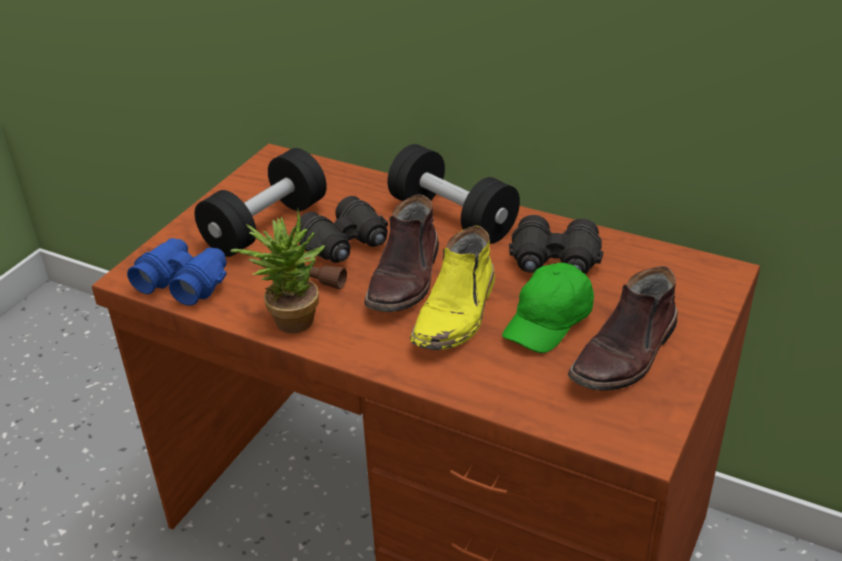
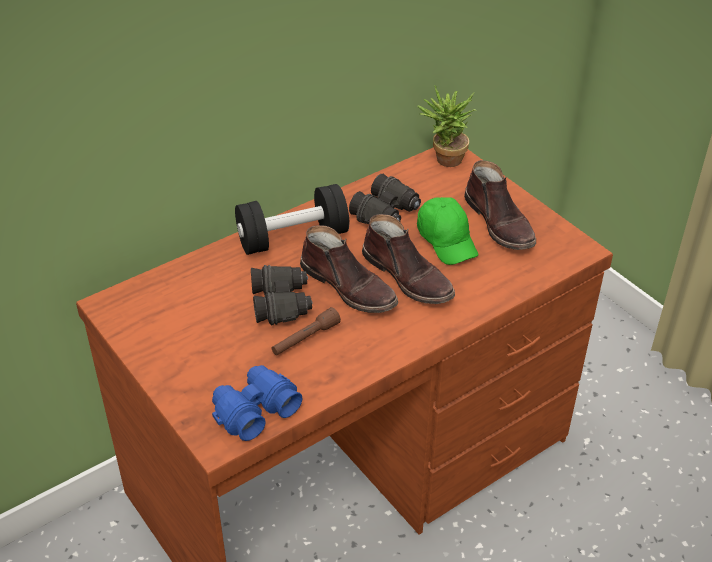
camera: 65 degrees left, 5 degrees up
black dumbbell [195,148,327,257] -> none
potted plant [230,208,325,333] -> potted plant moved to [418,86,476,167]
yellow boot [410,226,495,350] -> brown boot [362,214,455,304]

